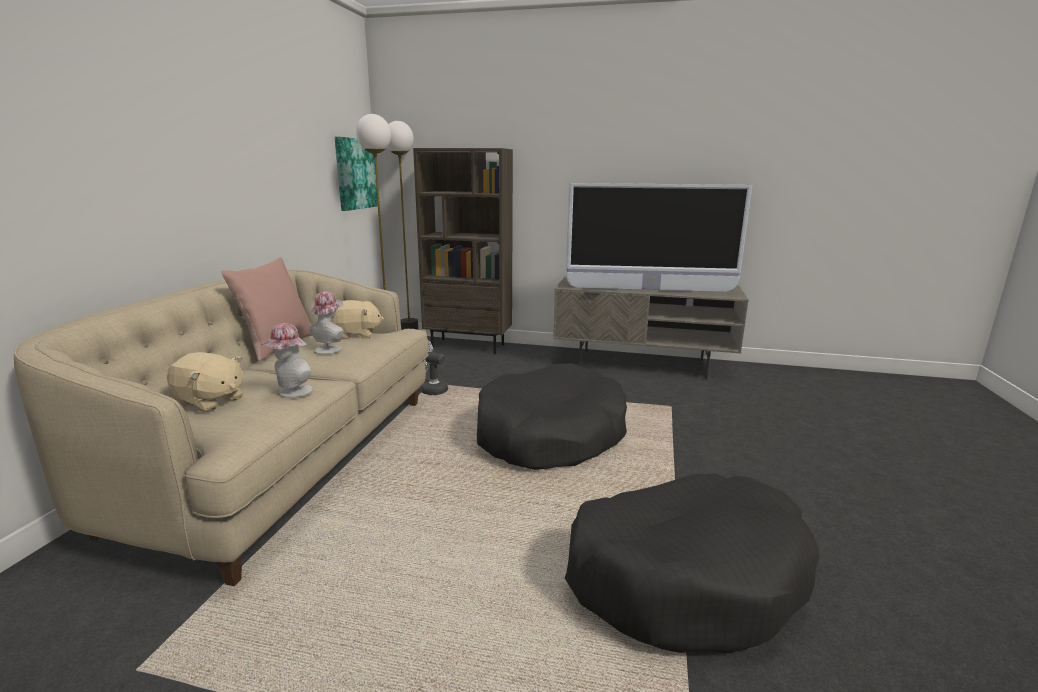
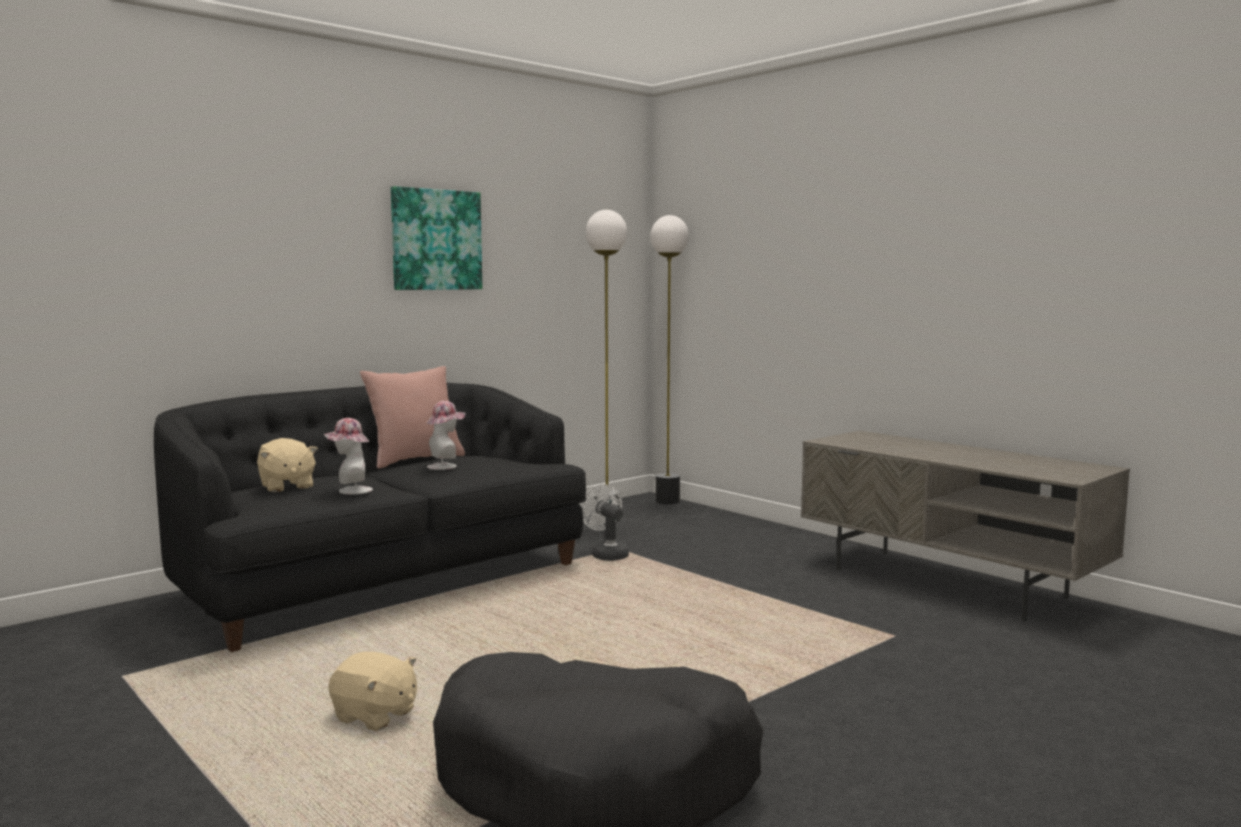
camera: 35 degrees right, 10 degrees down
beige sofa [14,270,429,586] -> black sofa [154,383,586,652]
beige plush toy [331,300,384,339] -> beige plush toy moved to [328,652,417,731]
picture [335,137,378,211] -> picture moved to [391,186,482,290]
brown bookcase [413,148,513,354] -> none
black dog bed [477,363,627,470] -> none
television [566,183,752,292] -> none

